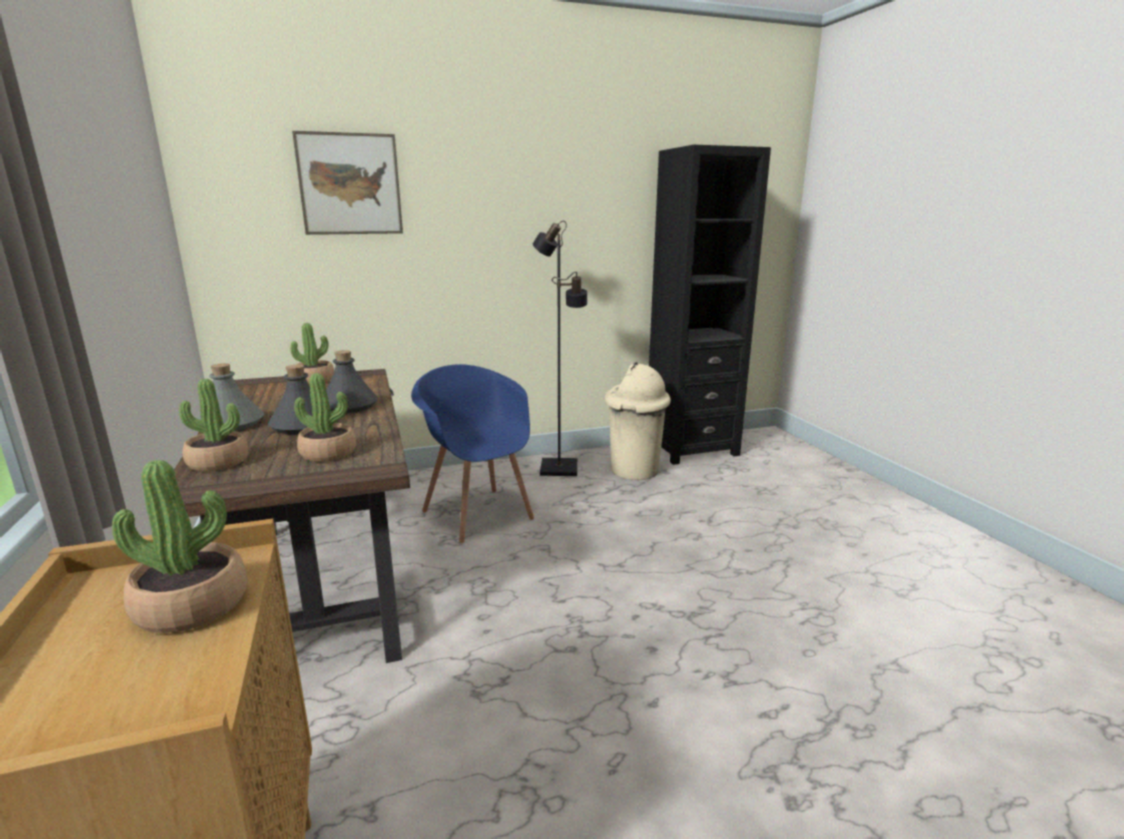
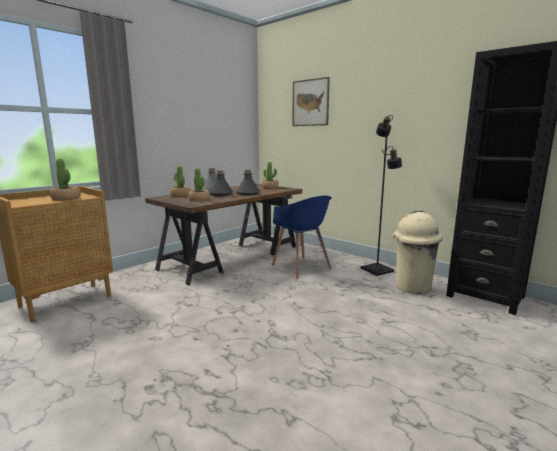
camera: 60 degrees right, 5 degrees down
blue chair [411,364,534,543] -> blue chair turned 120 degrees clockwise [272,195,332,279]

